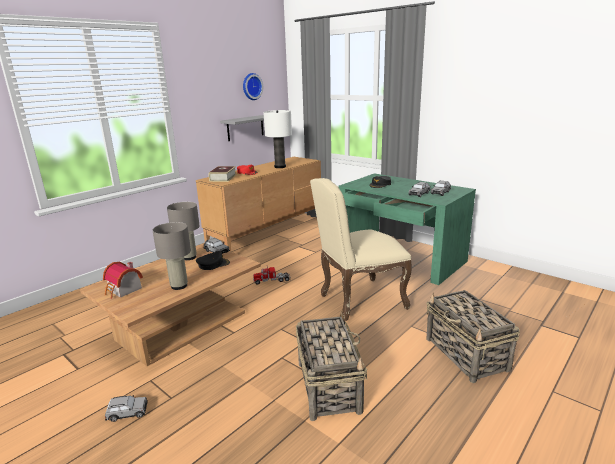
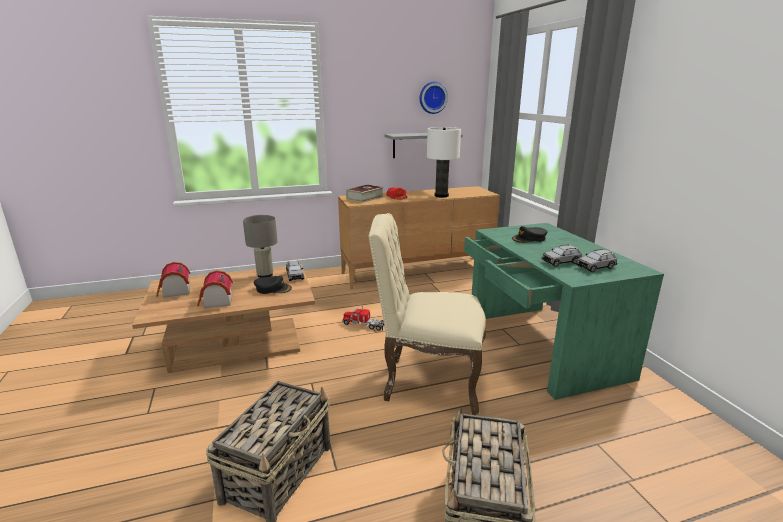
camera: 30 degrees right, 0 degrees up
grey toy car [105,395,148,422] -> none
grey table lamp [153,222,191,290] -> toy house [197,270,233,308]

